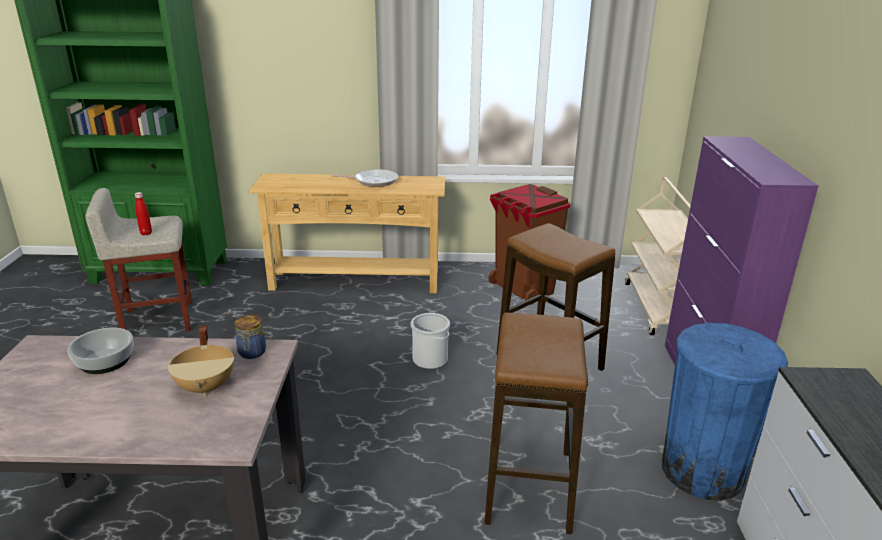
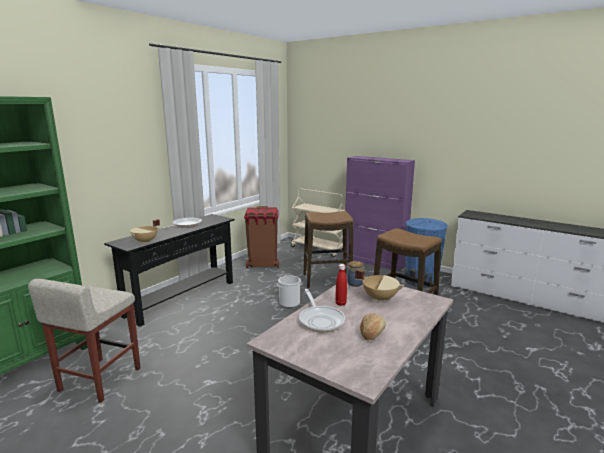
camera: 55 degrees left, 10 degrees down
bowl [67,328,133,374] -> frying pan [299,289,345,332]
red bottle [135,192,152,235] -> red bottle moved to [335,264,347,306]
beige console table [249,173,445,293] -> black console table [104,214,235,327]
none -> beige cooking pot [130,219,160,243]
none -> bread [360,313,386,341]

